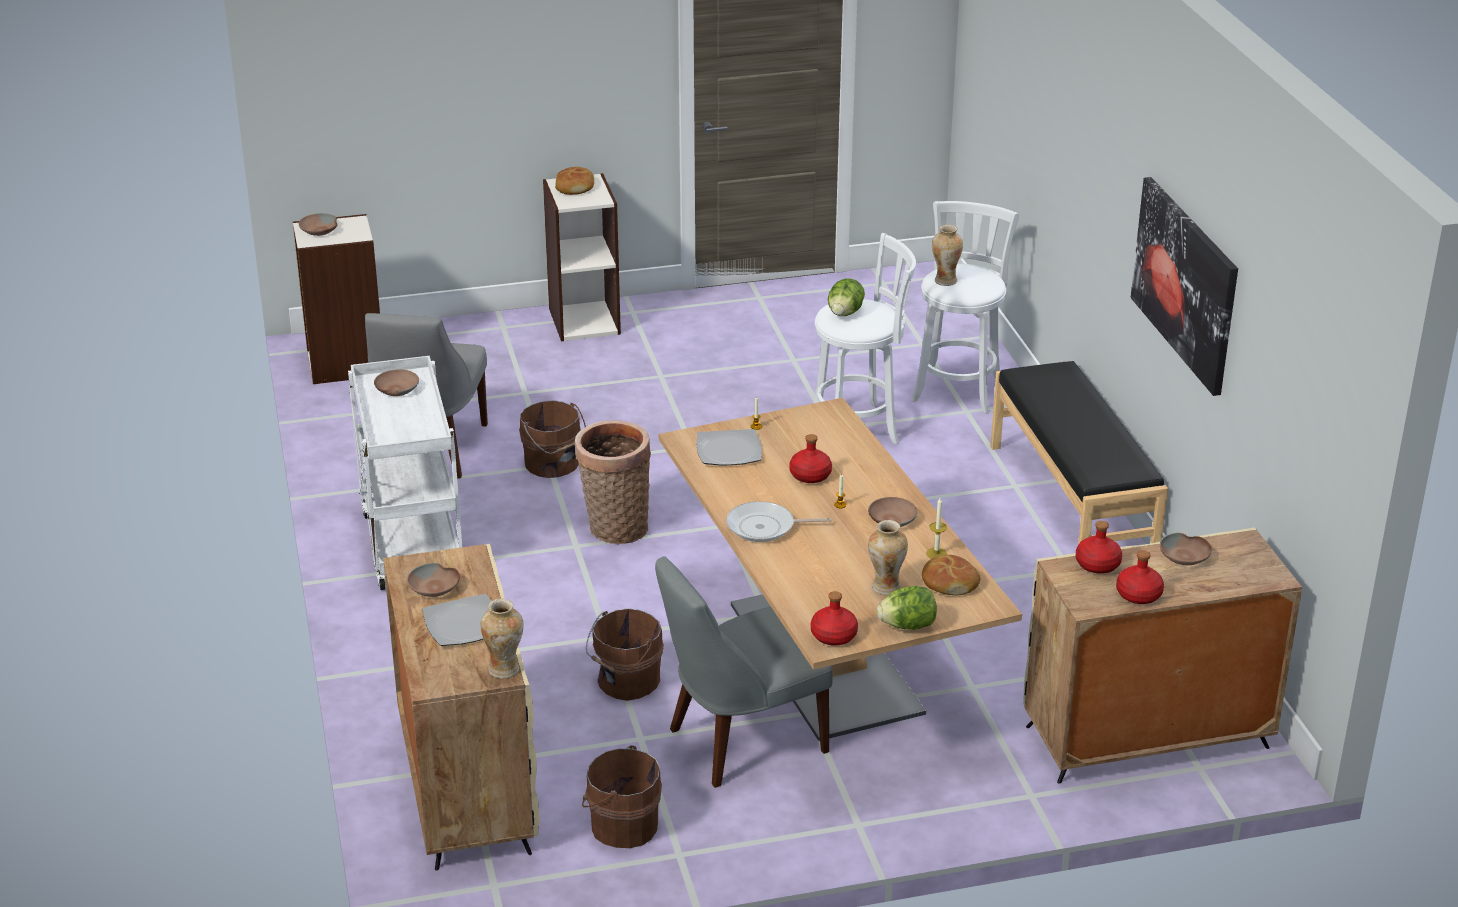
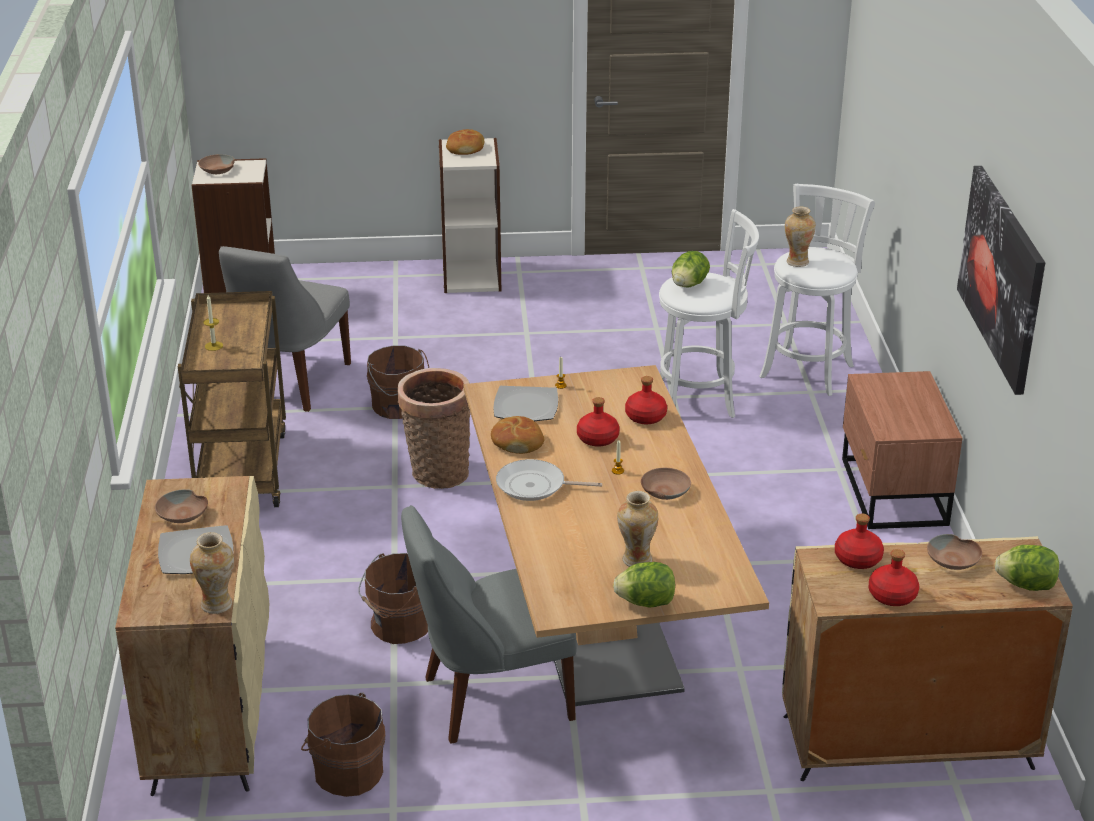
camera: 10 degrees right, 0 degrees up
white cart [348,356,462,590] -> brown cart [178,291,286,507]
brown bowl [374,369,419,396] -> none
red bottle [811,591,858,646] -> red bottle moved to [625,376,667,424]
bread [922,555,980,595] -> bread moved to [491,416,544,454]
candle [926,498,947,559] -> candle moved to [203,295,223,351]
black bench [990,361,1168,545] -> brown nightstand [842,371,963,529]
none -> lettuce [995,545,1059,591]

